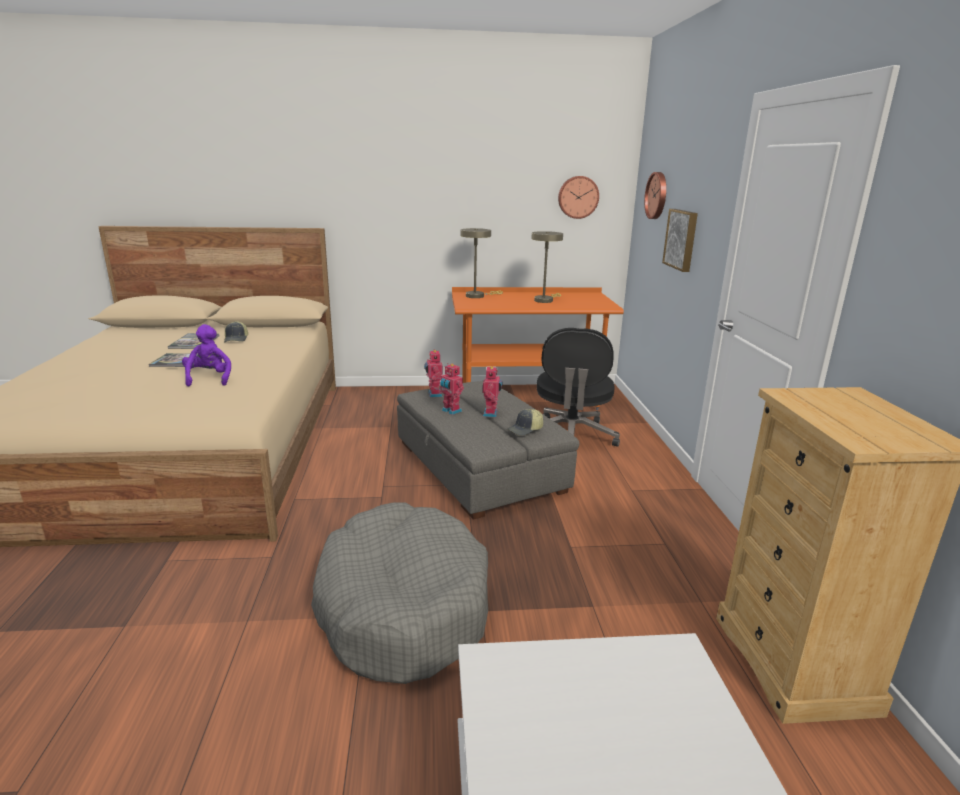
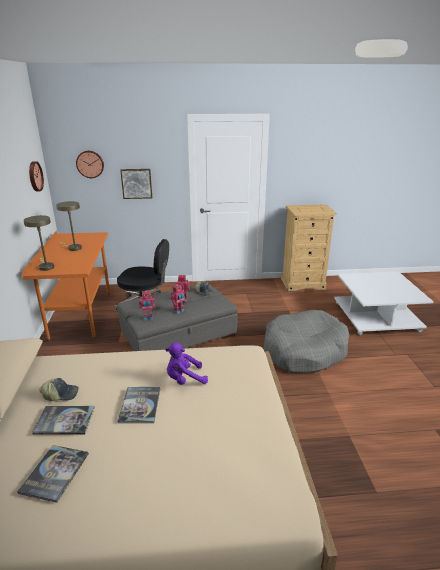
camera: 90 degrees left, 5 degrees up
none -> book [17,445,89,503]

